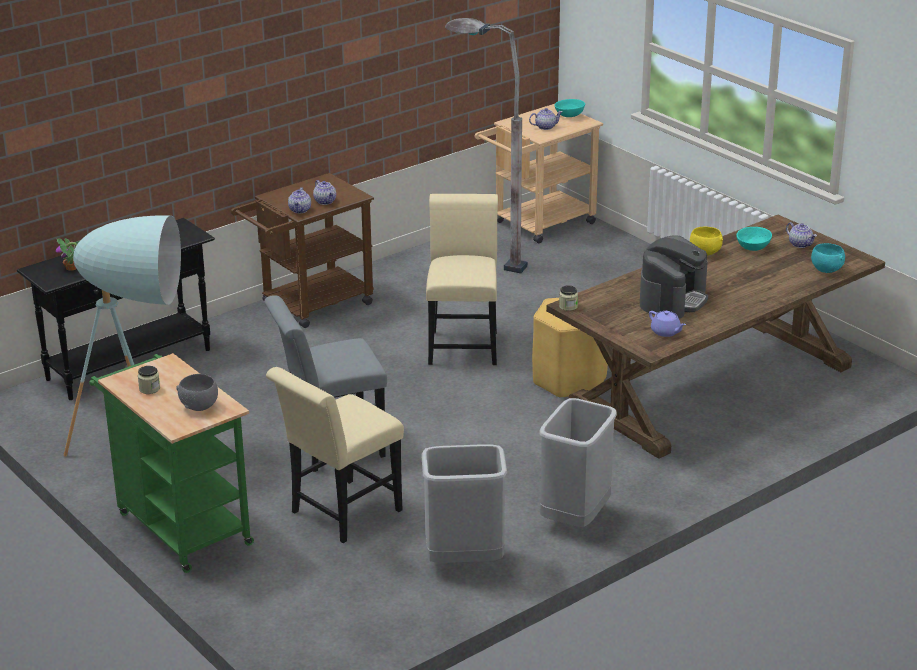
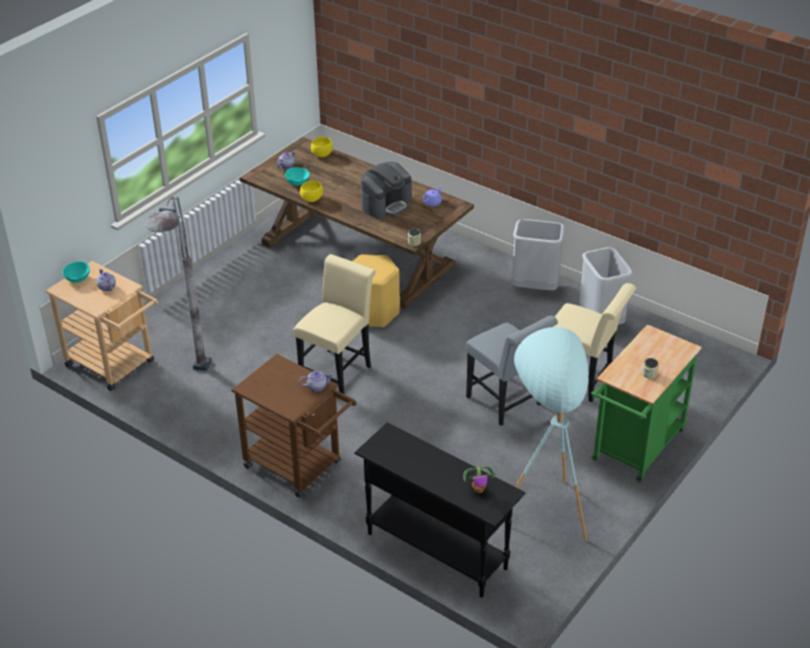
camera: 105 degrees left, 10 degrees up
grey bowl [176,374,218,411] -> none
teapot [313,180,336,205] -> none
beige chair [426,194,498,365] -> beige chair turned 135 degrees clockwise [293,254,376,395]
coffee machine [640,235,708,318] -> coffee machine turned 120 degrees clockwise [361,162,412,220]
turquoise bowl [811,243,845,273] -> yellow bowl [311,137,333,157]

